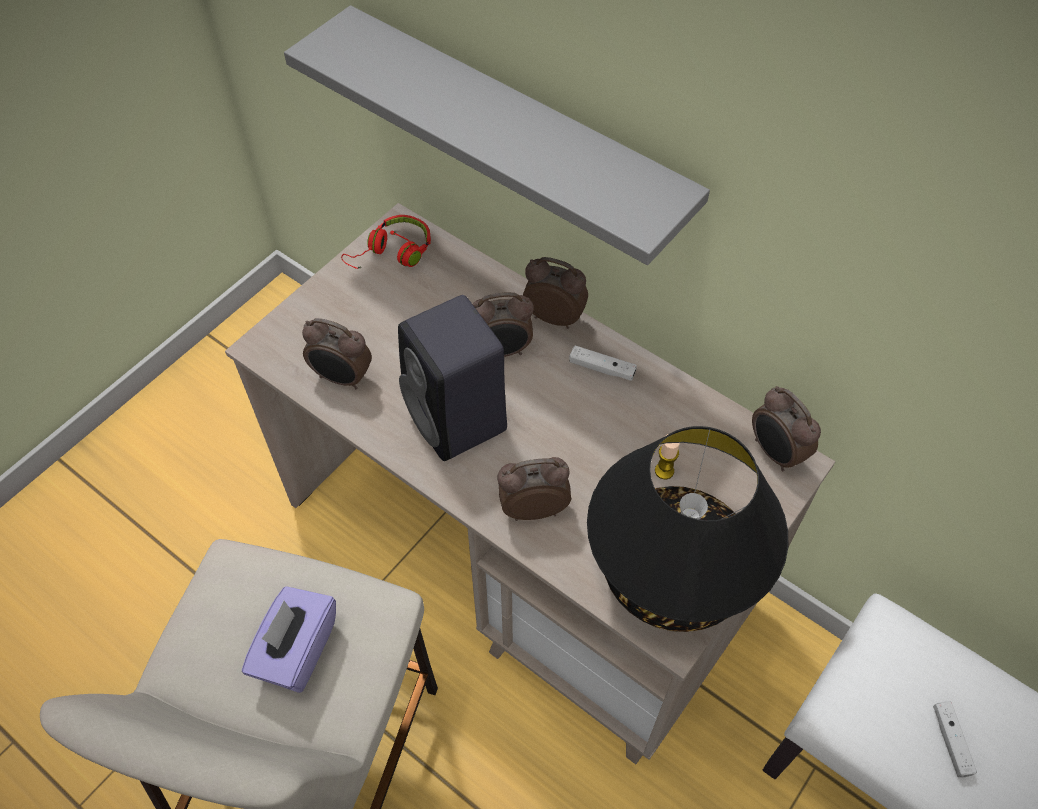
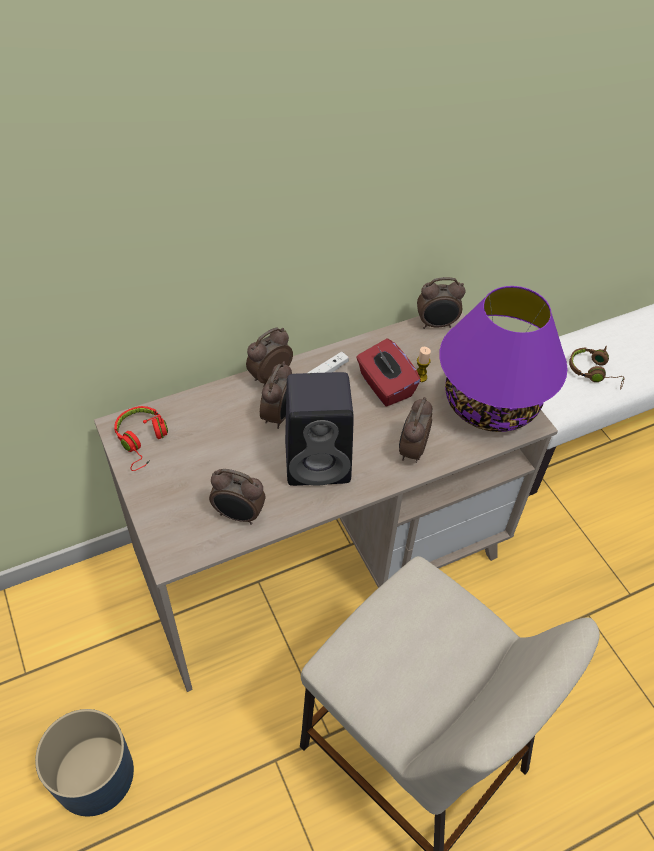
camera: 65 degrees left, 5 degrees down
purple tissue box [242,586,336,693] -> none
grey shelf [284,5,710,265] -> none
alarm clock [302,318,372,390] -> alarm clock turned 60 degrees clockwise [209,469,266,525]
black table lamp [587,426,788,632] -> purple table lamp [439,286,568,432]
white game controller [933,702,977,777] -> brown headphones [569,346,625,390]
none -> blue planter [35,709,134,816]
none -> red tissue box [356,339,421,406]

